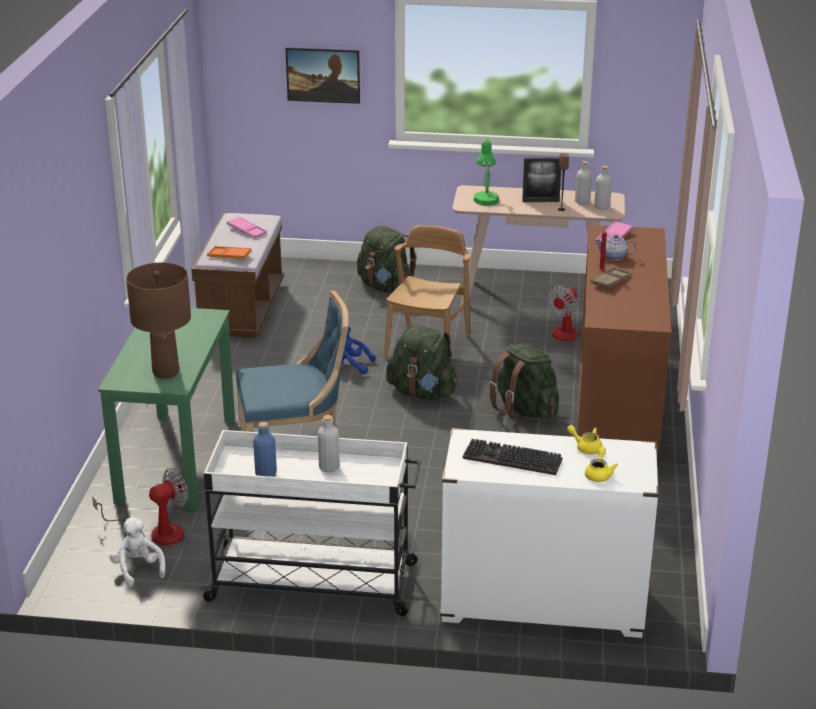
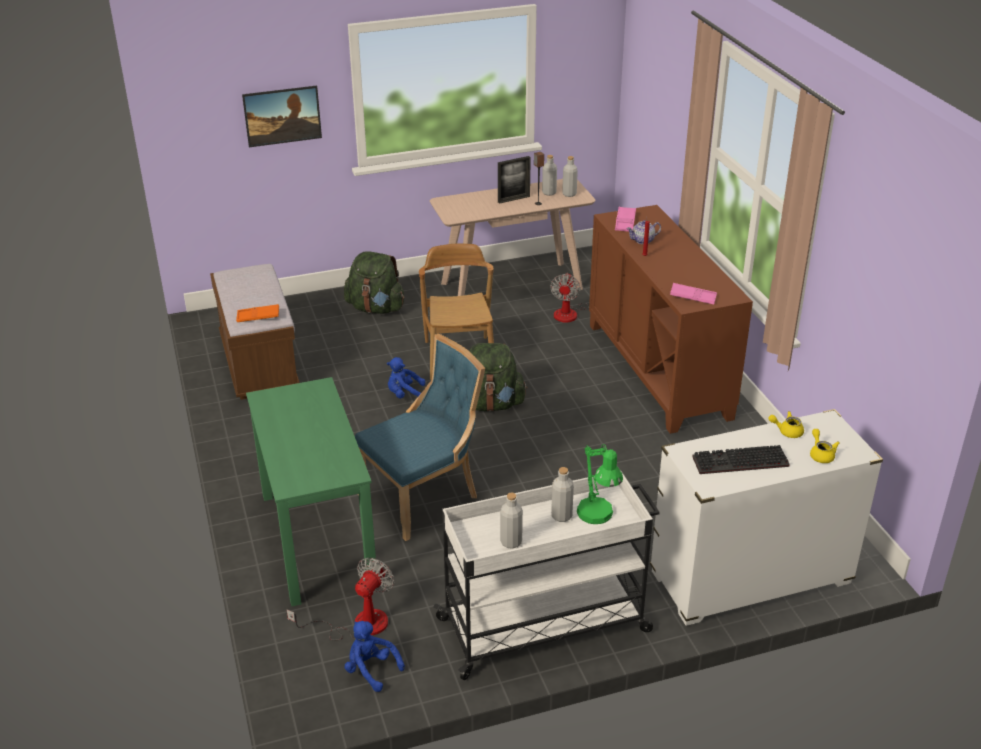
camera: 25 degrees left, 5 degrees up
white plush toy [109,517,165,587] -> blue plush toy [344,621,405,692]
brown table lamp [126,263,191,379] -> none
pink tray [227,217,267,238] -> pink tray moved to [670,283,717,304]
blue bottle [253,422,277,477] -> grey bottle [500,492,523,549]
green table lamp [473,139,499,206] -> green table lamp moved to [577,444,623,524]
green backpack [489,343,559,421] -> none
brown tray [591,267,631,289] -> none

